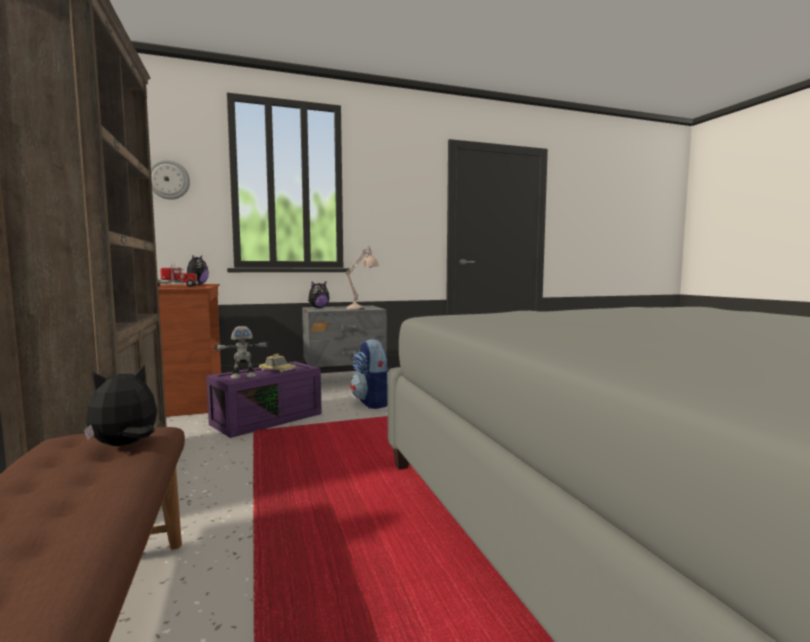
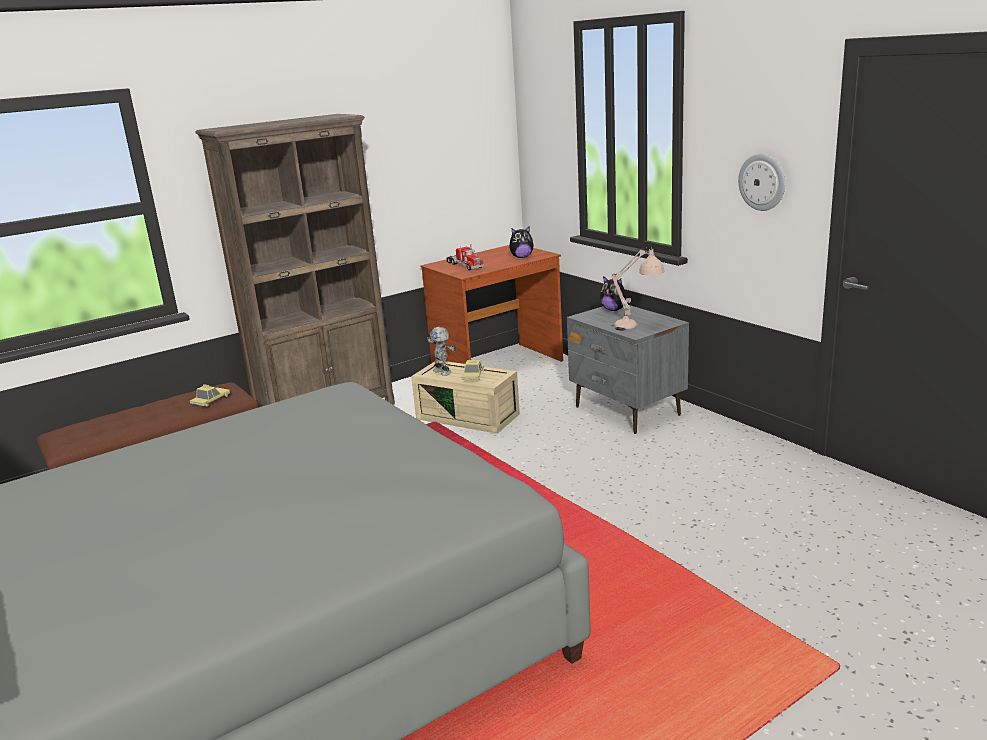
camera: 75 degrees right, 15 degrees up
plush toy [84,364,157,446] -> toy car [190,384,230,407]
wall clock [151,160,190,200] -> wall clock moved to [738,154,785,211]
purple storage box [206,362,322,438] -> beige storage box [411,360,520,434]
backpack [350,339,390,409] -> none

